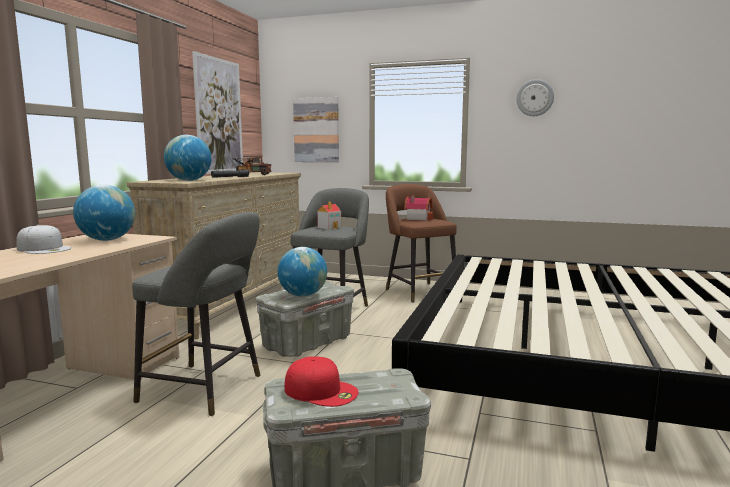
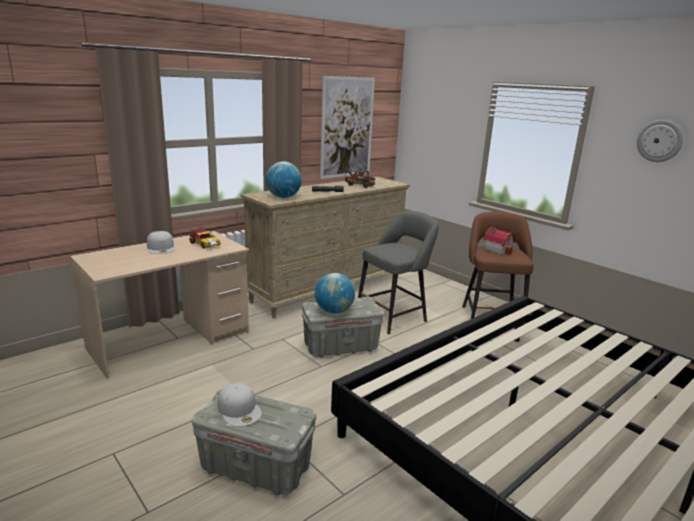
camera: 30 degrees right, 10 degrees up
globe [73,185,135,241] -> toy car [189,227,221,248]
grey stool [132,212,260,416] -> none
red cap [285,356,358,407] -> white cap [218,382,262,427]
picture [293,97,339,162] -> none
toy house [317,202,341,229] -> none

